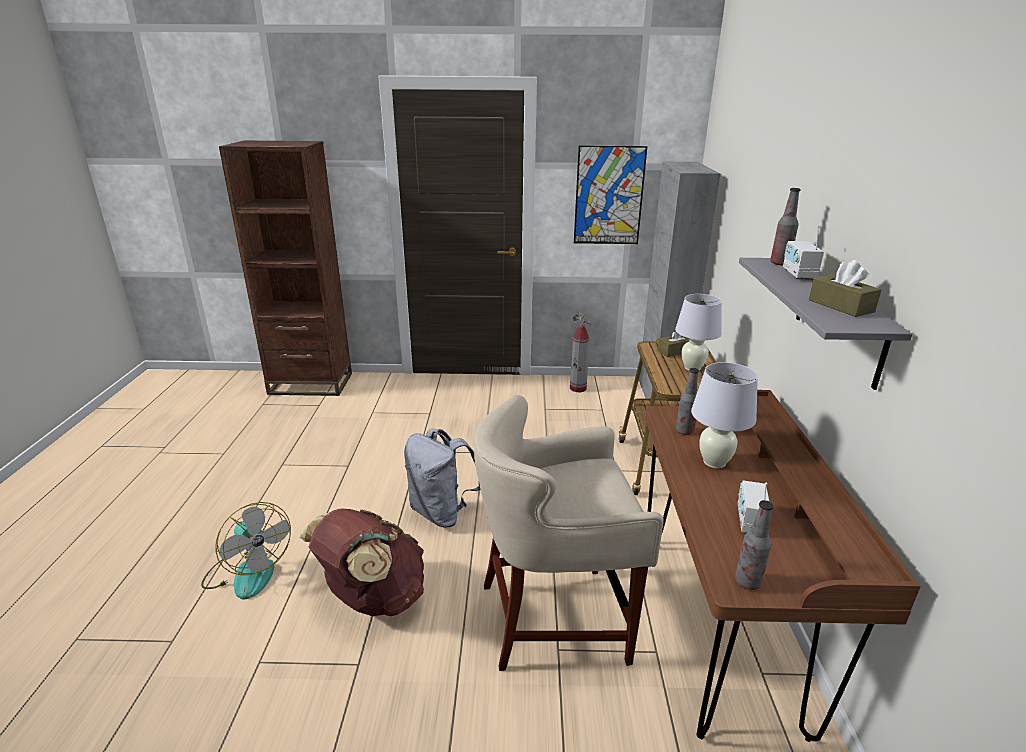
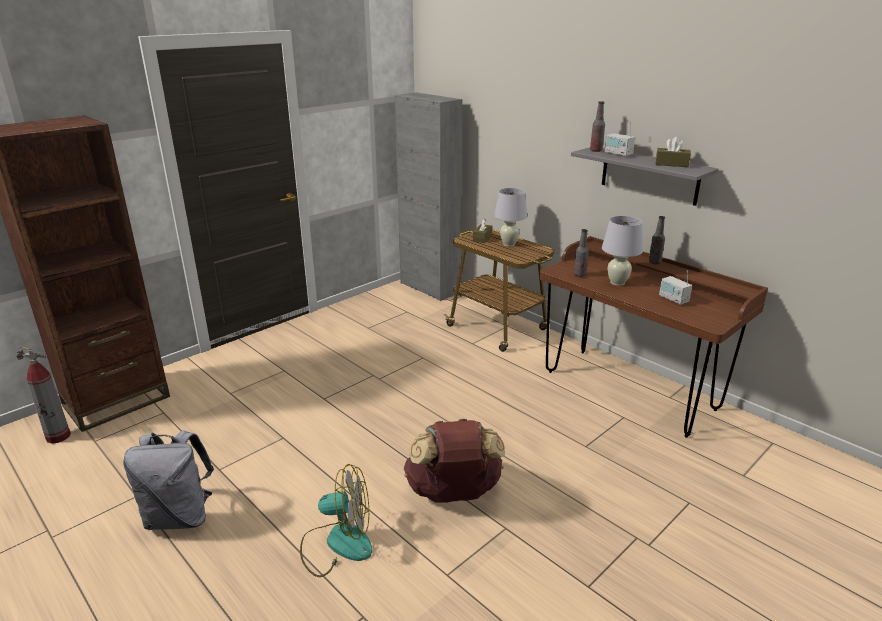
camera: 45 degrees left, 0 degrees up
grey backpack [404,429,480,527] -> grey backpack moved to [124,430,214,530]
beige stool [474,395,664,671] -> none
fire extinguisher [570,311,591,392] -> fire extinguisher moved to [16,346,71,444]
picture [574,146,648,244] -> none
bottle [735,500,773,590] -> bottle moved to [648,216,665,264]

